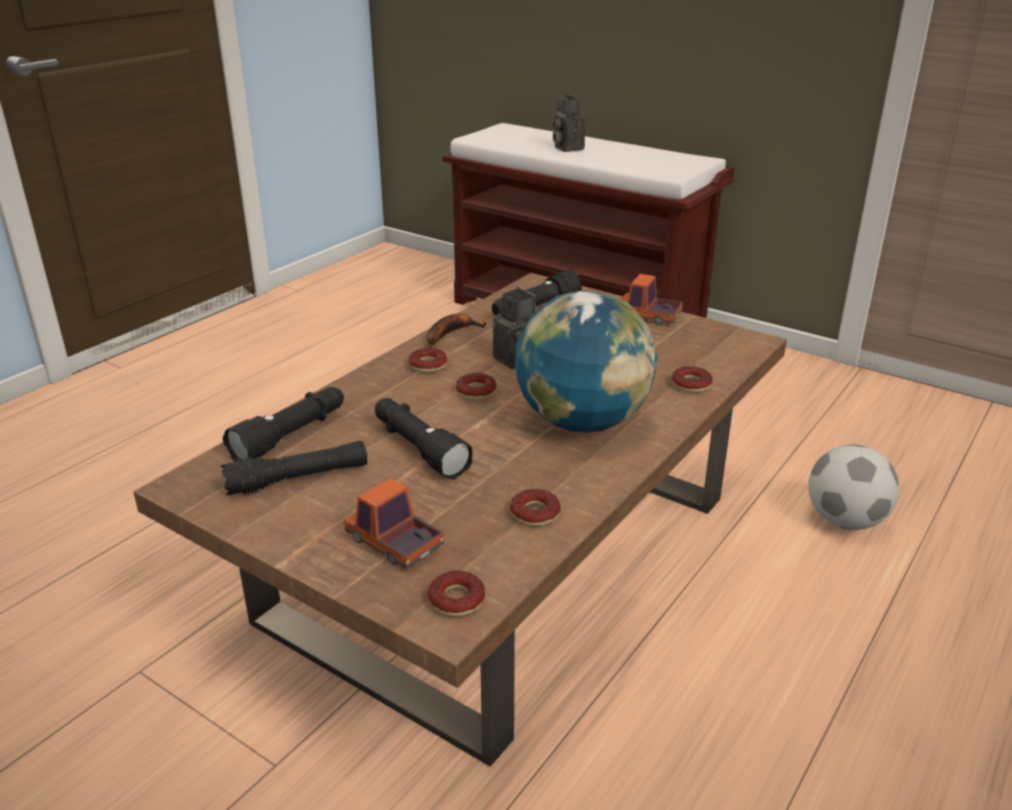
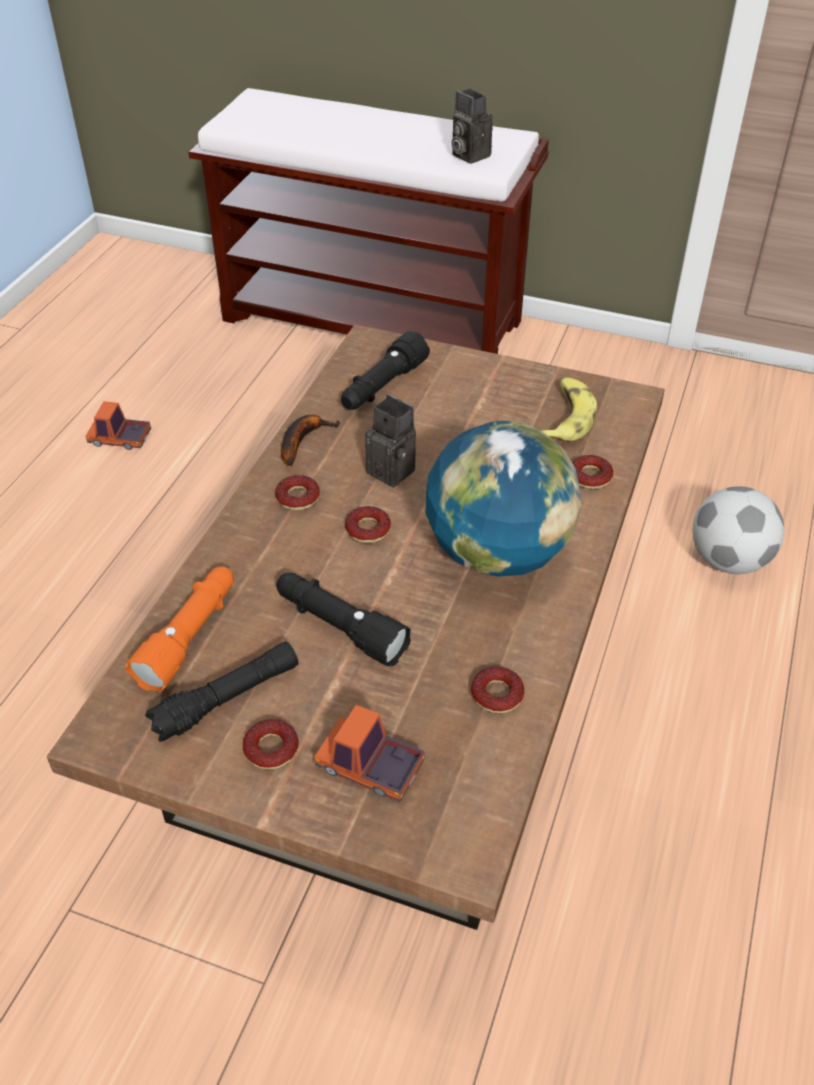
camera: 15 degrees left, 15 degrees up
black flashlight [223,387,344,462] -> orange flashlight [125,566,234,693]
donut [428,571,485,617] -> donut moved to [243,719,299,769]
camera [553,95,585,152] -> camera moved to [451,89,493,164]
toy truck [621,274,683,325] -> toy truck moved to [86,401,151,450]
none -> banana [541,377,597,441]

